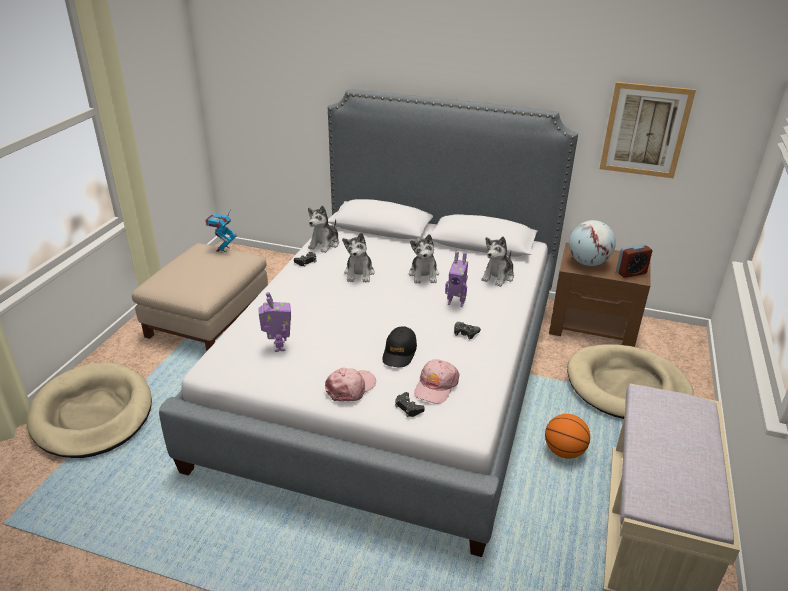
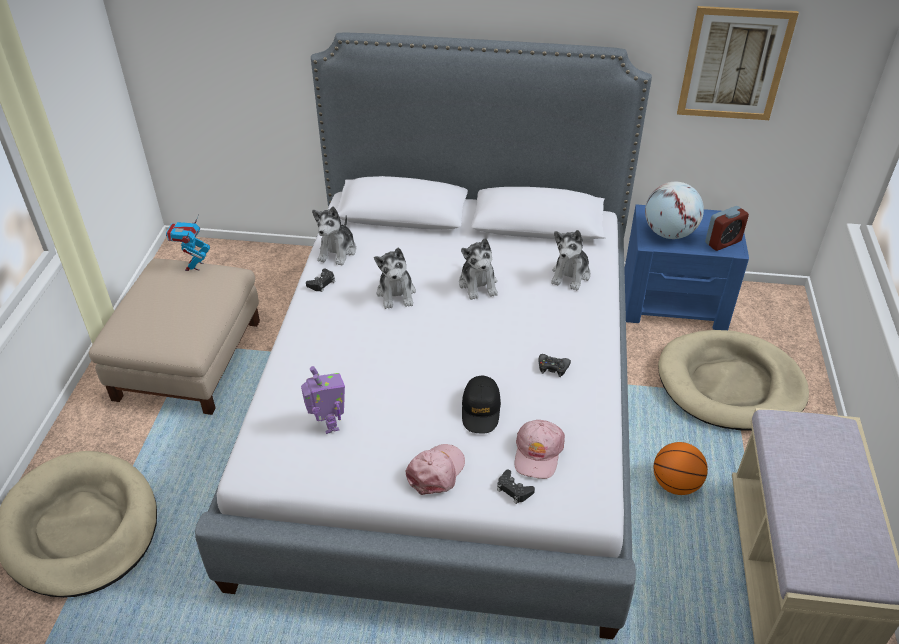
camera: 10 degrees left, 10 degrees up
toy robot [445,252,468,307] -> none
brown nightstand [549,243,651,347] -> blue nightstand [624,204,749,330]

